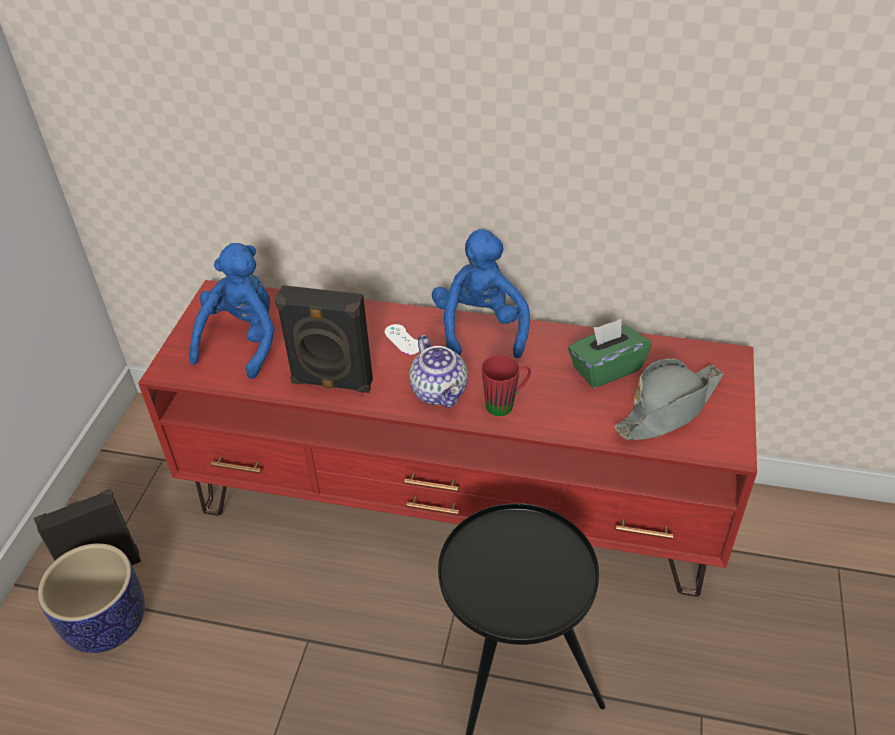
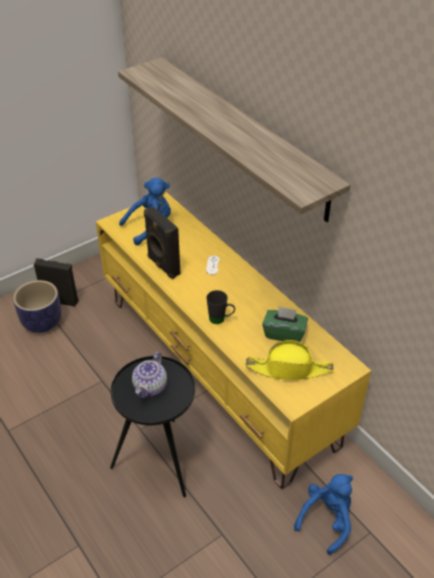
camera: 40 degrees right, 0 degrees up
red tv stand [138,280,757,597] -> yellow tv stand [96,192,371,489]
teapot [409,335,468,408] -> teapot moved to [132,352,167,398]
blue plush toy [432,229,530,358] -> blue plush toy moved to [294,474,353,555]
red mug [481,355,531,416] -> black mug [206,290,235,324]
grey hat [615,358,724,440] -> yellow hat [246,340,334,380]
none -> shelf [118,57,351,222]

